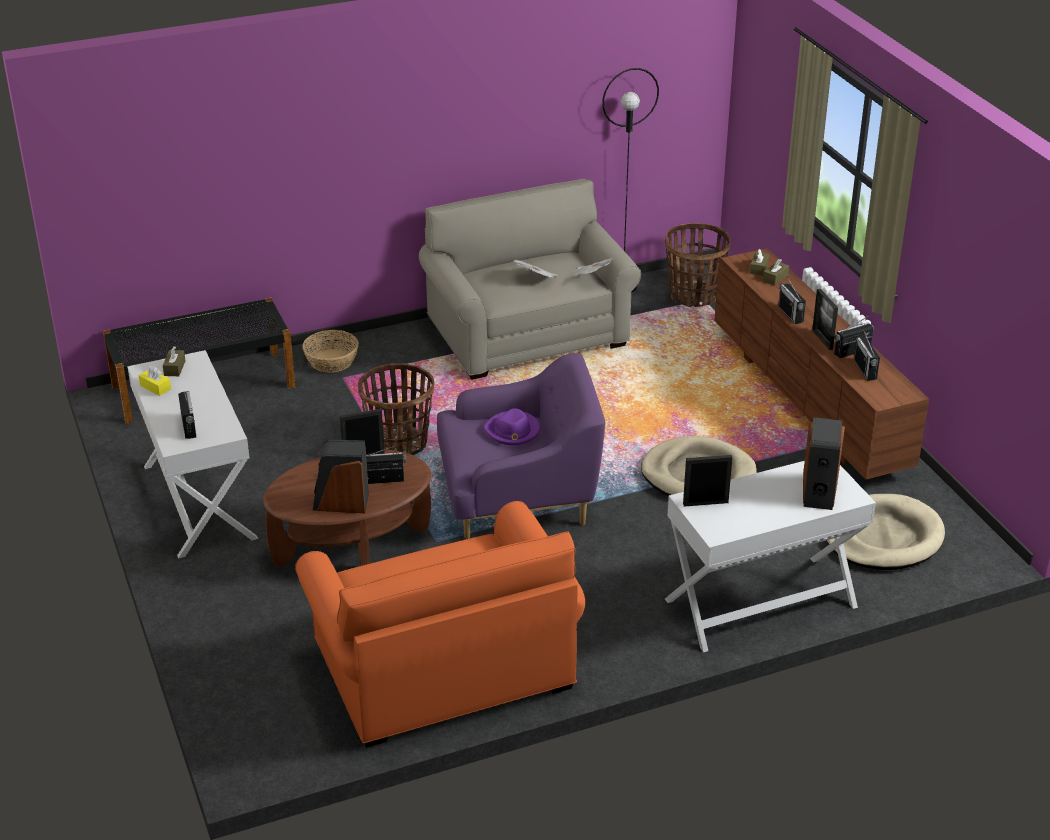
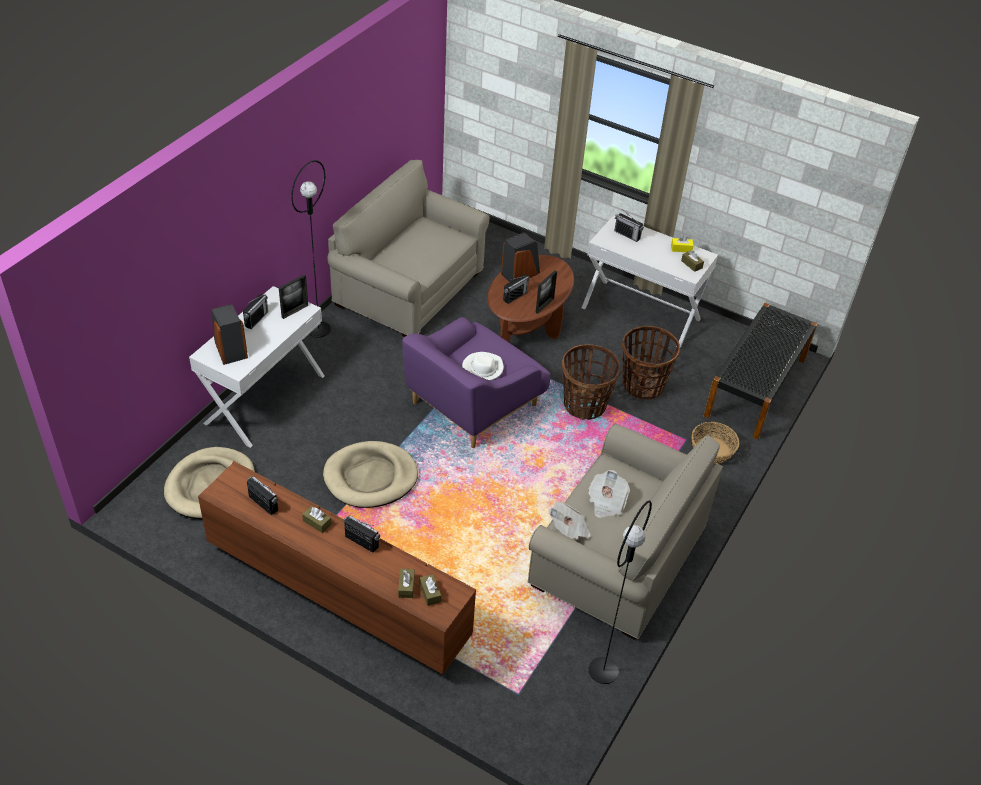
camera: 140 degrees right, 10 degrees up
orange sofa [295,501,585,748] -> beige sofa [327,160,490,337]
purple hat [483,408,540,445] -> white hat [462,352,504,380]
basket [665,223,731,307] -> basket moved to [622,326,680,399]
picture frame [812,289,838,350] -> brown tissue box [302,506,331,533]
radio [834,315,874,358] -> radio moved to [243,294,268,329]
none -> black floor lamp [291,160,331,337]

